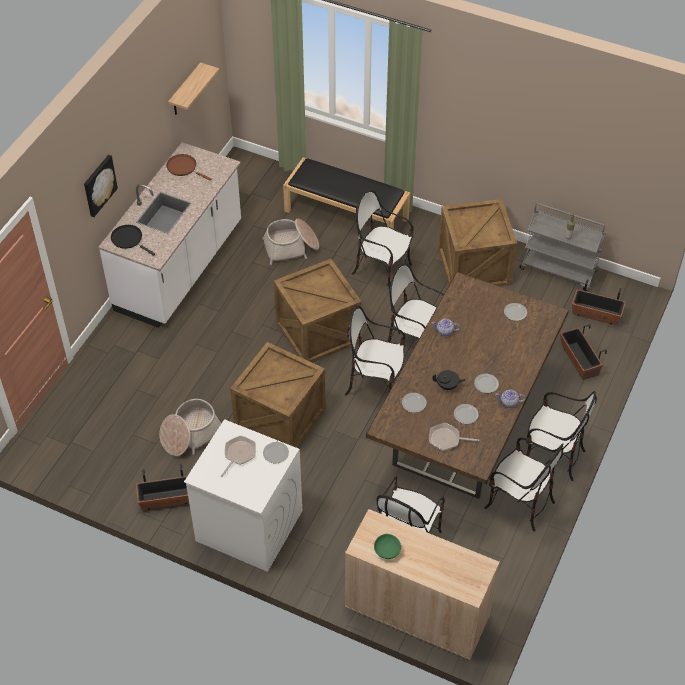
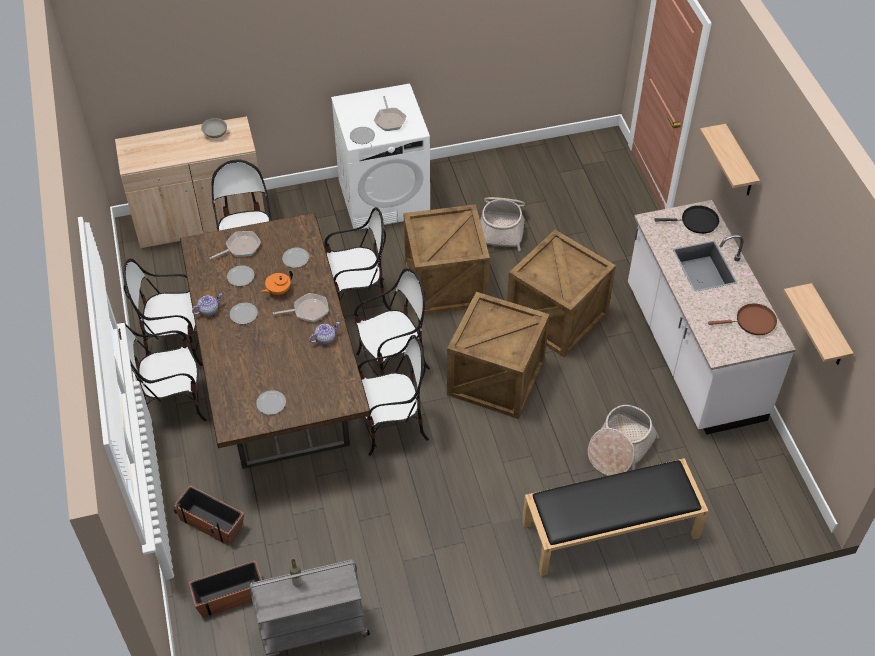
camera: 140 degrees right, 0 degrees up
picture [84,155,118,217] -> shelf [700,124,760,195]
planter [136,464,189,510] -> none
chair [352,189,414,291] -> chair moved to [325,207,391,310]
green bowl [374,534,401,559] -> grey bowl [201,118,227,138]
black teapot [432,370,466,390] -> orange teapot [261,270,293,295]
crate [438,199,517,286] -> crate moved to [507,230,616,358]
none -> frying pan [273,293,329,322]

